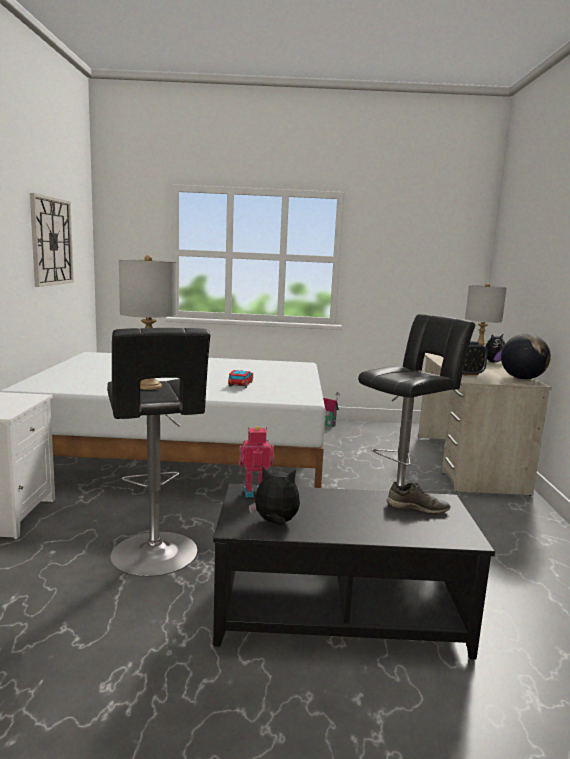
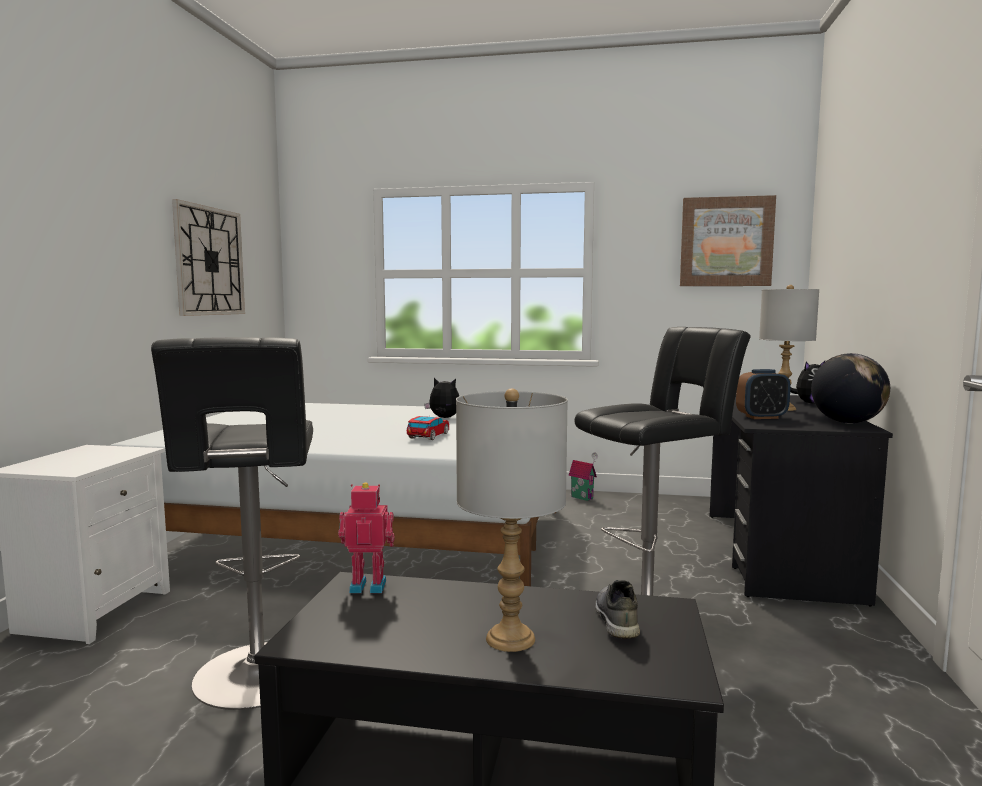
camera: 10 degrees right, 5 degrees down
grey table lamp [119,255,177,390] -> grey table lamp moved to [456,388,568,652]
plush toy [249,466,300,525] -> plush toy moved to [424,378,459,418]
grey shoe [386,481,451,514] -> grey shoe turned 105 degrees counterclockwise [595,580,640,639]
beige desk [418,353,552,496] -> black desk [710,395,893,607]
none -> picture [680,195,776,286]

